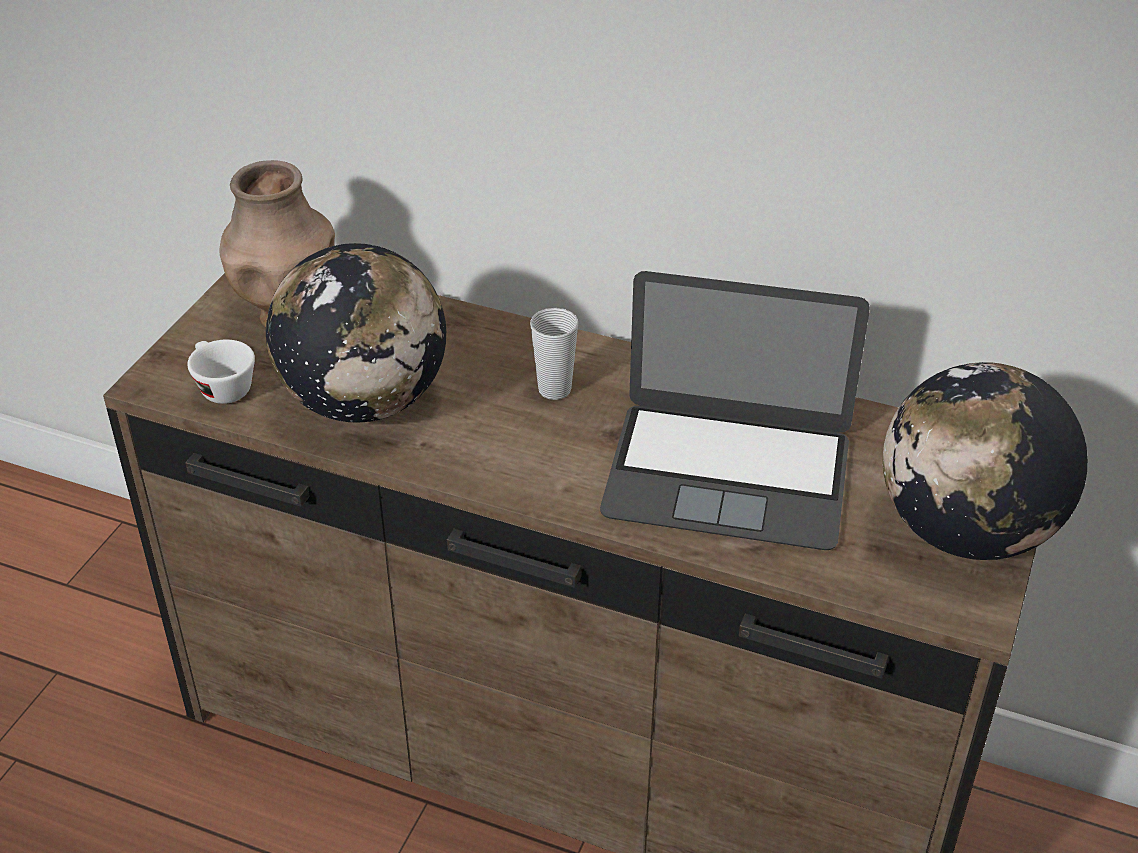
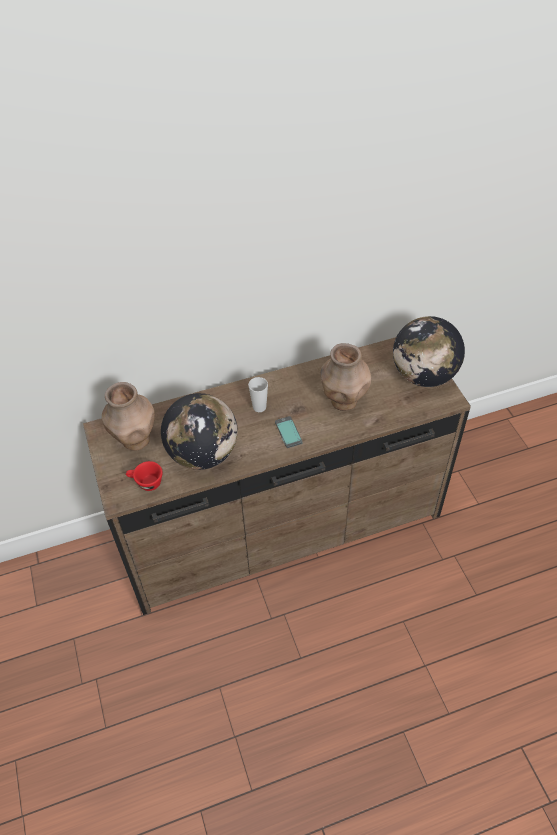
camera: 40 degrees left, 10 degrees up
white cup [187,340,255,404] -> red cup [126,461,163,491]
laptop [600,271,870,550] -> brown vase [321,343,371,411]
none -> phone [275,416,303,448]

